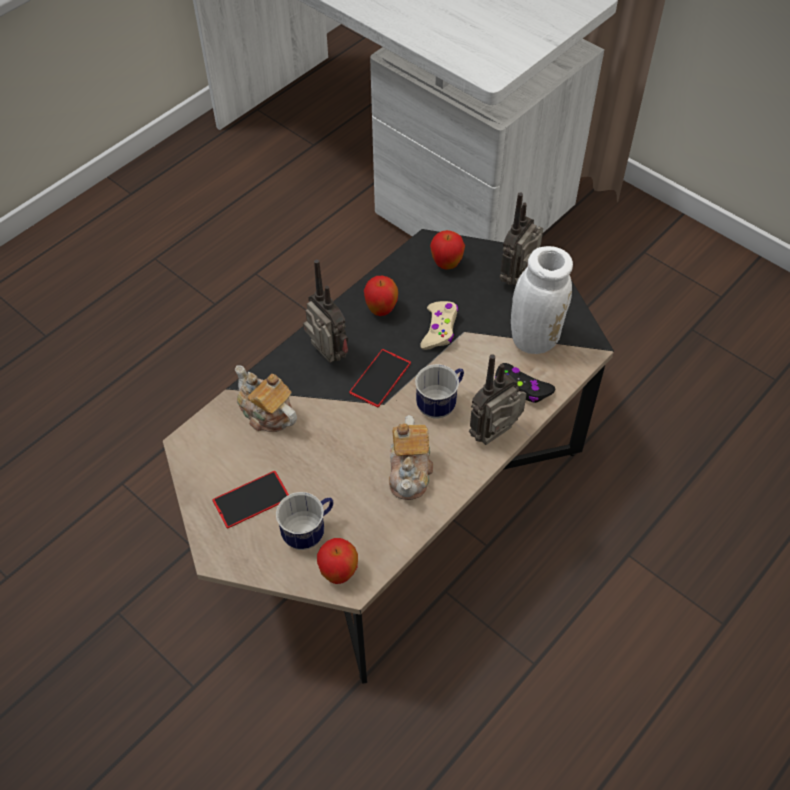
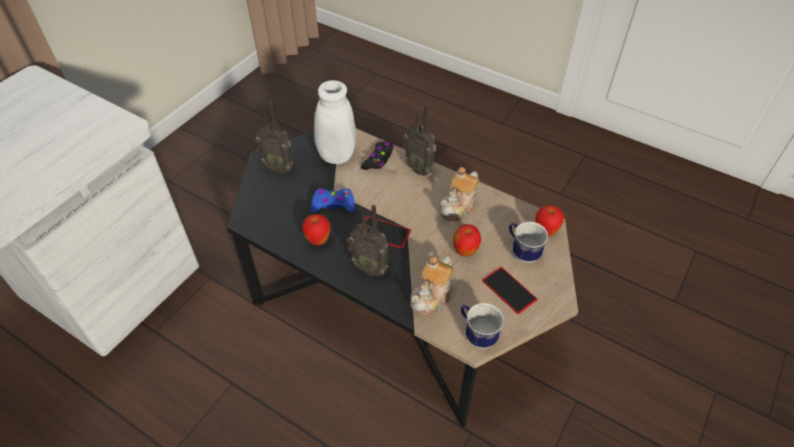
camera: 100 degrees left, 5 degrees down
radio [303,259,348,363] -> radio turned 105 degrees counterclockwise [347,205,388,277]
teapot [389,415,433,500] -> teapot turned 135 degrees clockwise [439,167,480,221]
mug [415,364,464,419] -> mug moved to [461,303,504,349]
beige game controller [420,301,458,350] -> blue game controller [311,188,355,213]
apple [430,230,465,270] -> apple moved to [453,224,481,257]

